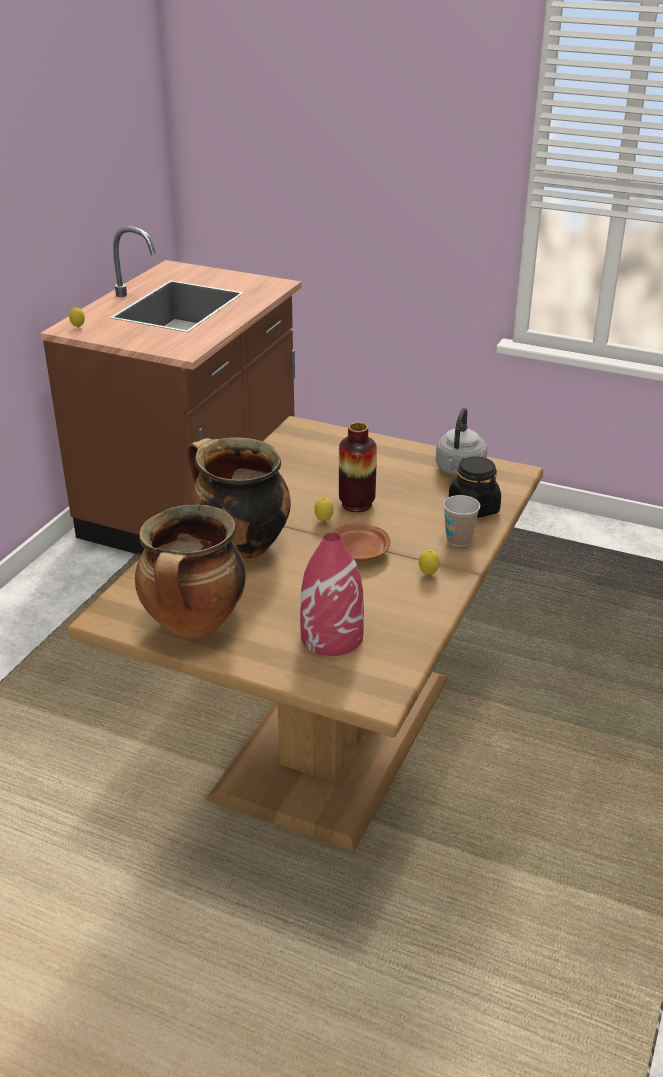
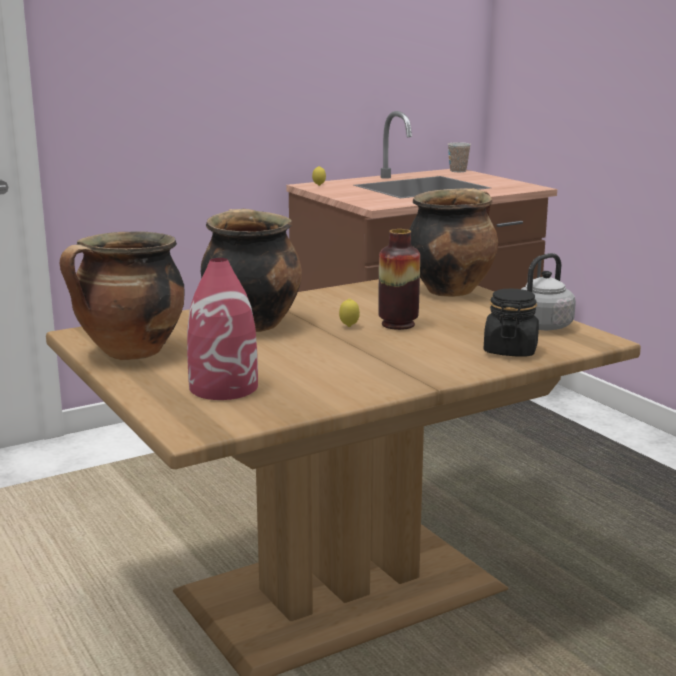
camera: 35 degrees right, 15 degrees down
brown plate [331,524,390,561] -> none
lemon [419,550,439,575] -> none
cup [443,495,480,547] -> cup moved to [448,142,471,172]
none -> cooking pot [409,188,498,297]

